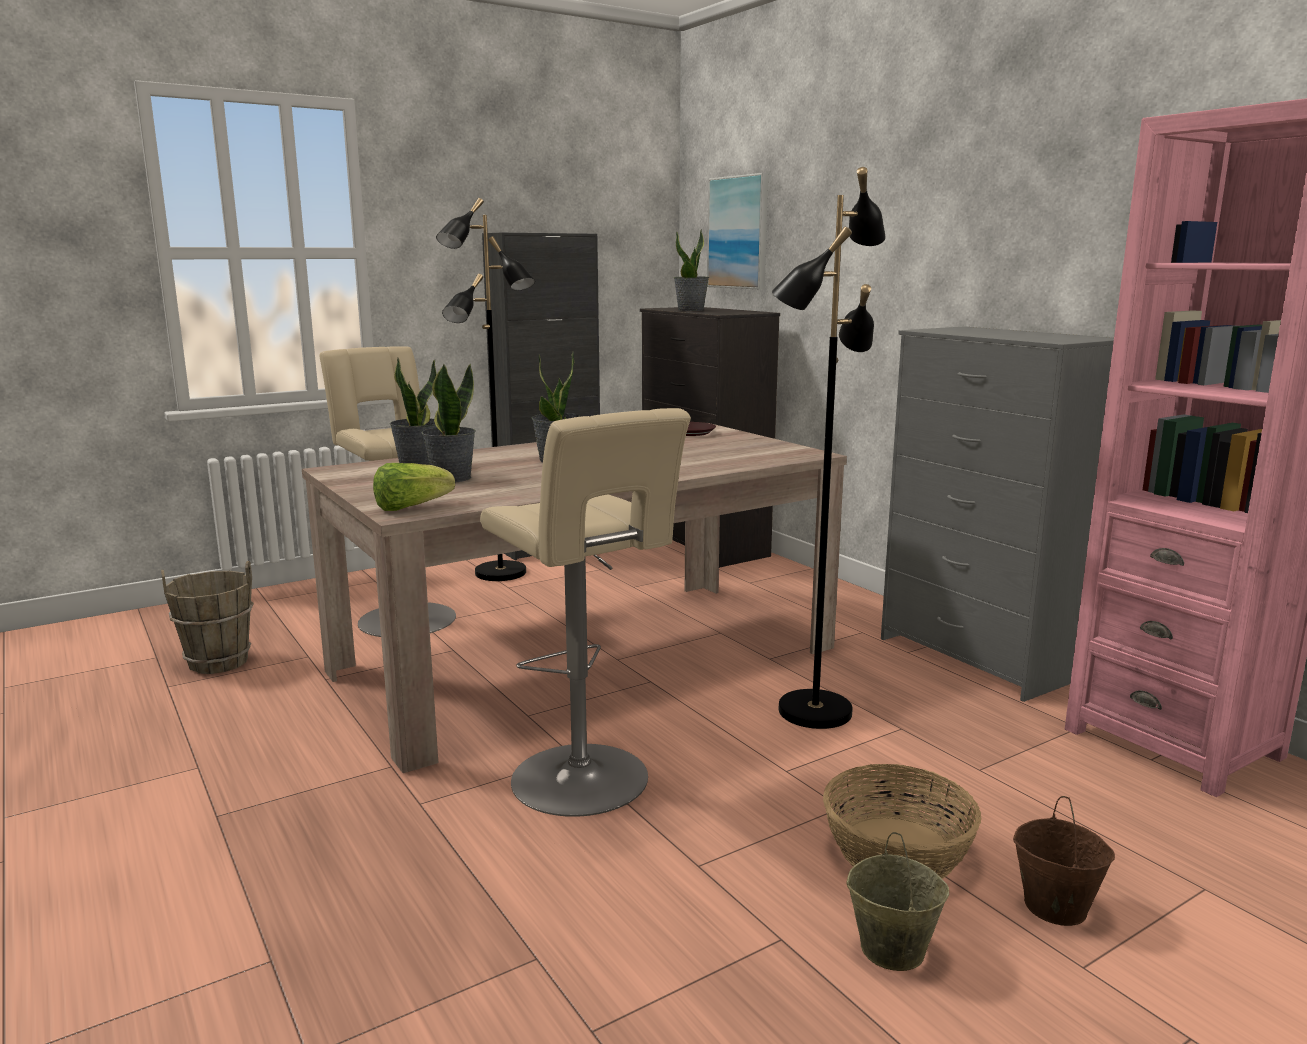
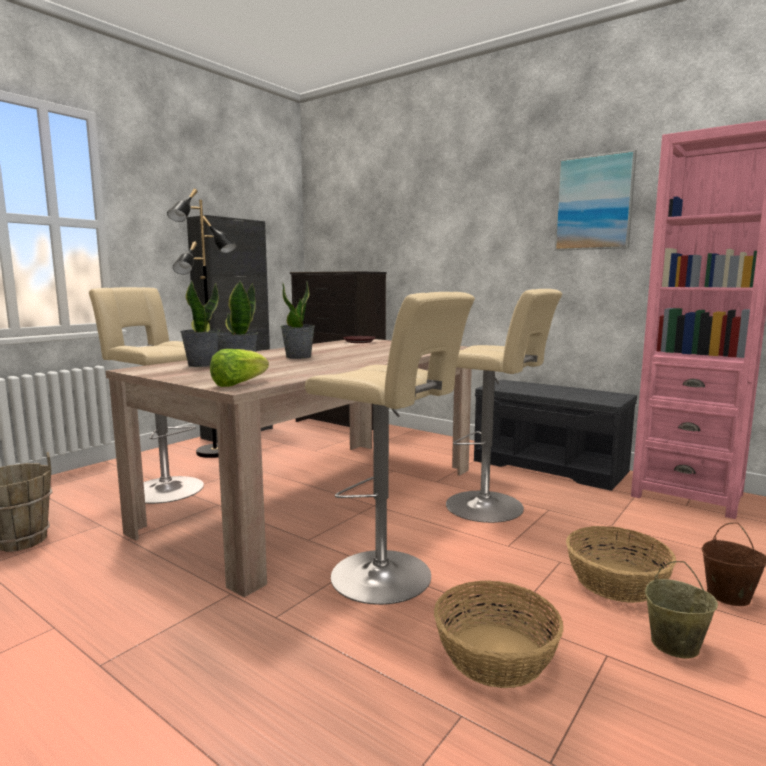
camera: 20 degrees left, 5 degrees down
potted plant [674,229,709,311] -> none
picture [707,173,768,289] -> picture moved to [554,150,637,251]
black floor lamp [772,167,885,729] -> beige stool [446,289,562,523]
grey dresser [881,326,1114,702] -> grey bench [474,380,637,491]
none -> basket [434,580,564,688]

